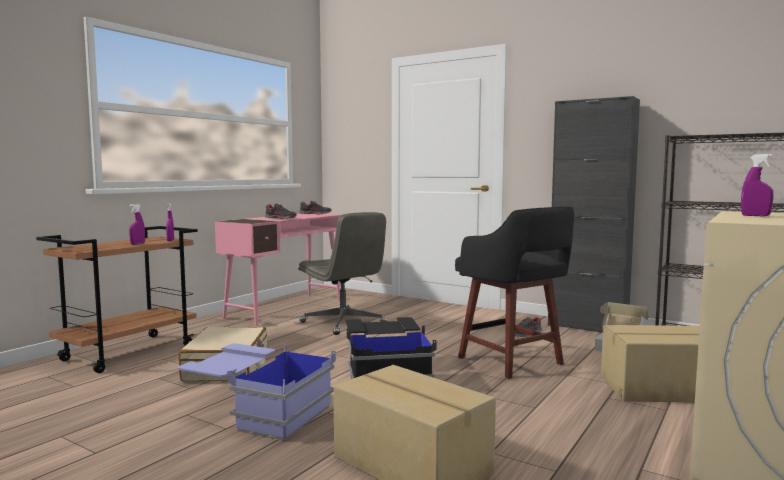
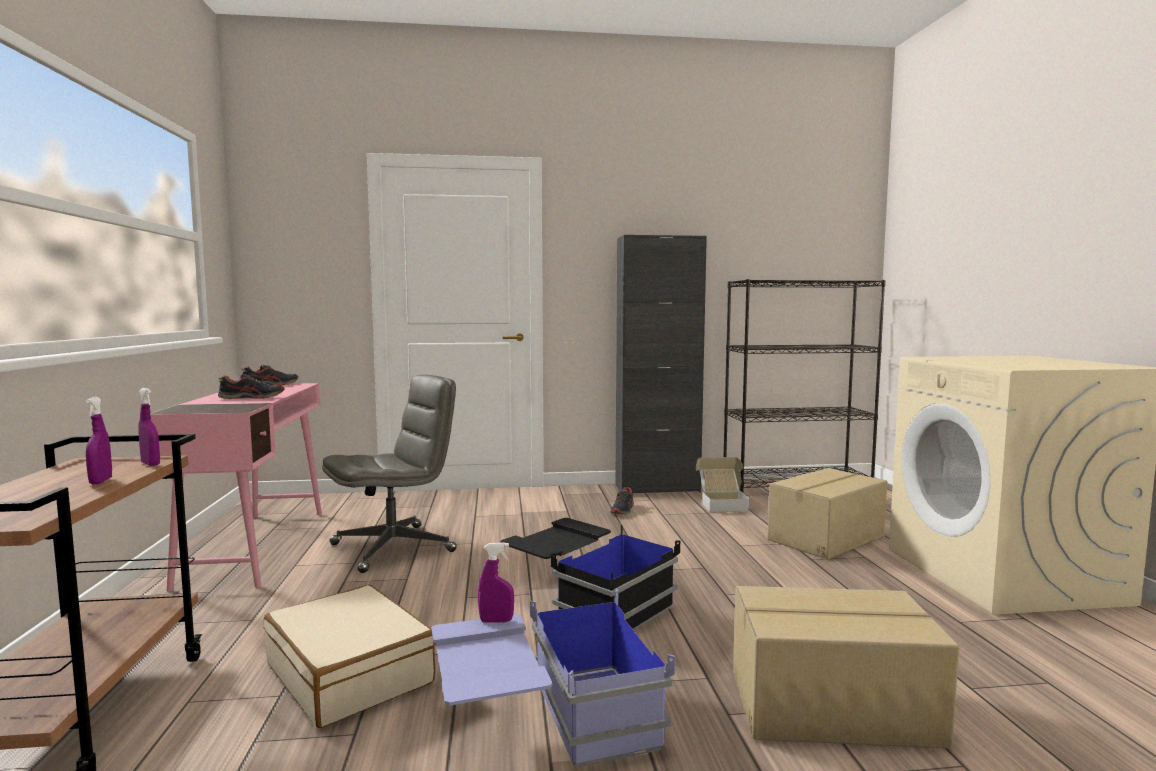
camera: 40 degrees left, 0 degrees up
grey office chair [298,212,387,335] -> grey office chair turned 45 degrees counterclockwise [322,375,457,573]
black stool [455,207,574,379] -> none
purple spray bottle [741,154,774,216] -> purple spray bottle moved to [478,542,514,623]

